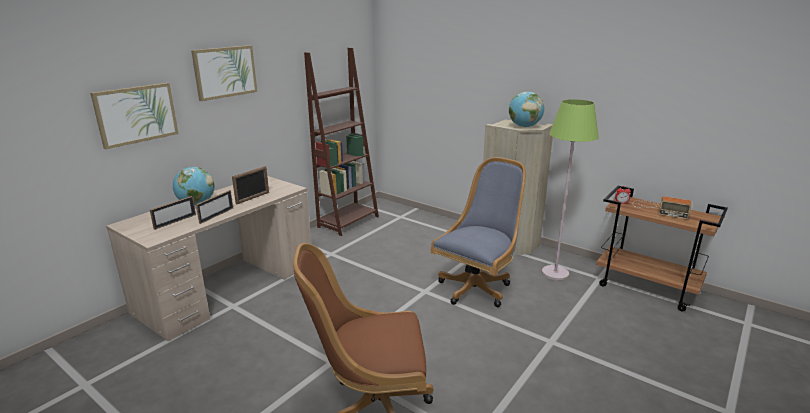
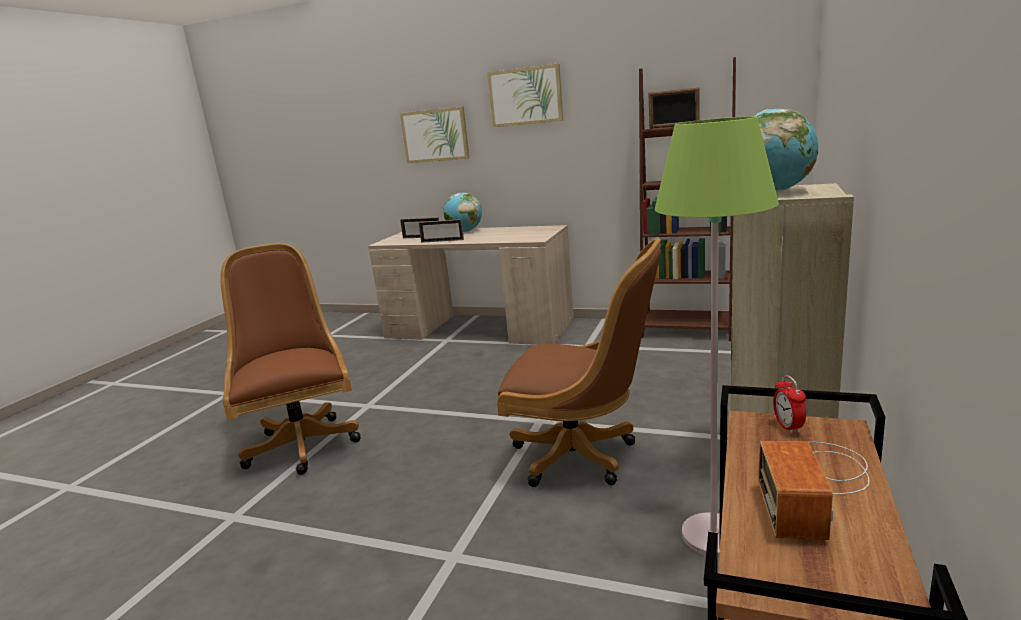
camera: 75 degrees right, 5 degrees down
picture frame [232,166,269,204] -> picture frame moved to [649,88,700,129]
blue office chair [431,157,526,307] -> brown office chair [497,239,661,487]

